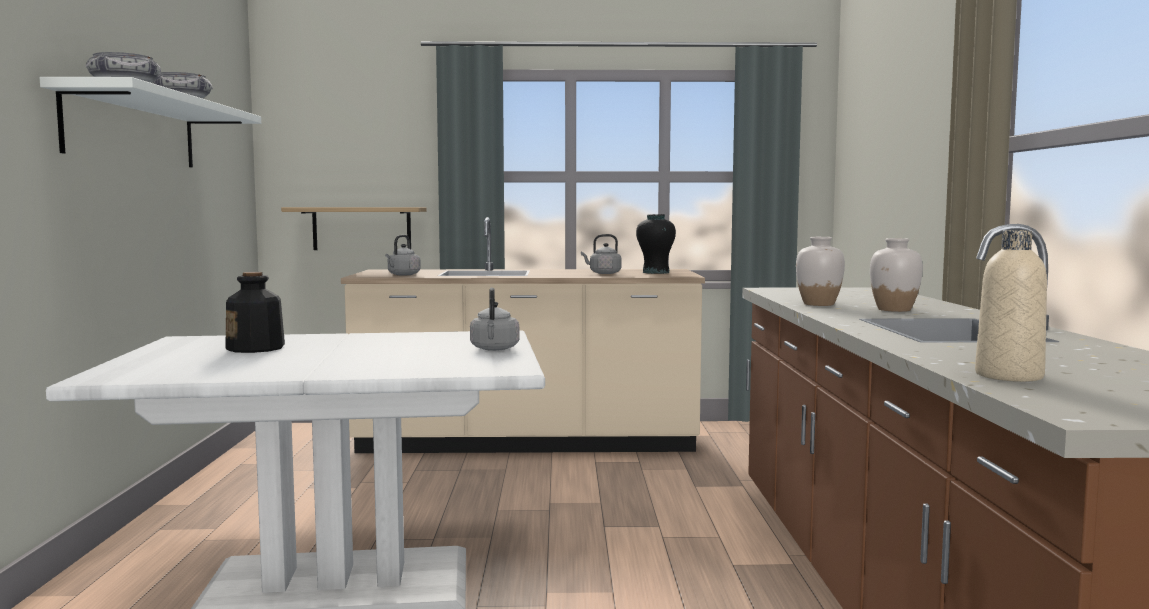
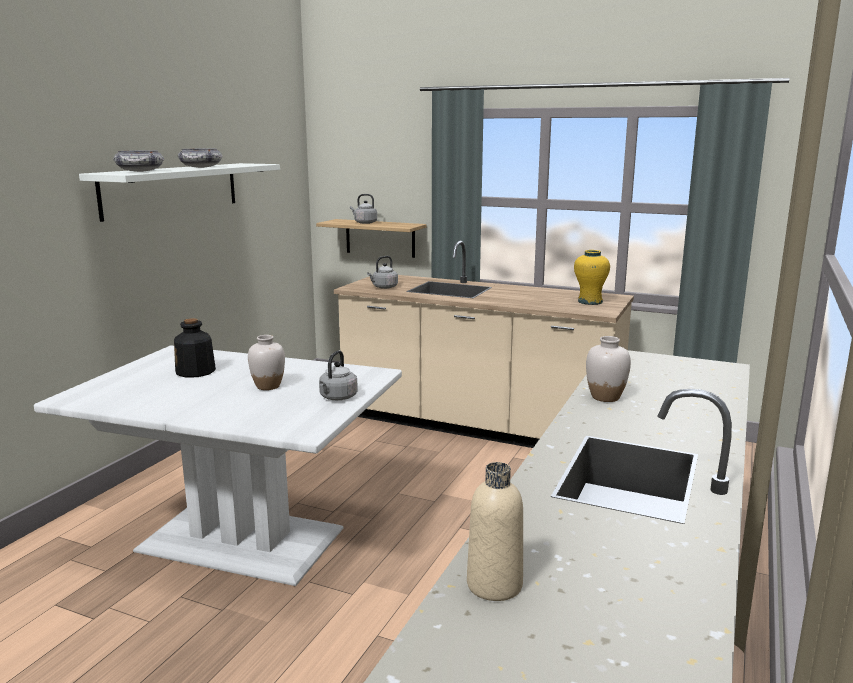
camera: 25 degrees right, 10 degrees up
grey kettle [581,234,622,274] -> grey kettle moved to [350,194,377,224]
black vase [636,214,676,274] -> yellow vase [574,250,610,305]
white vase [870,238,923,312] -> white vase moved to [248,335,285,390]

